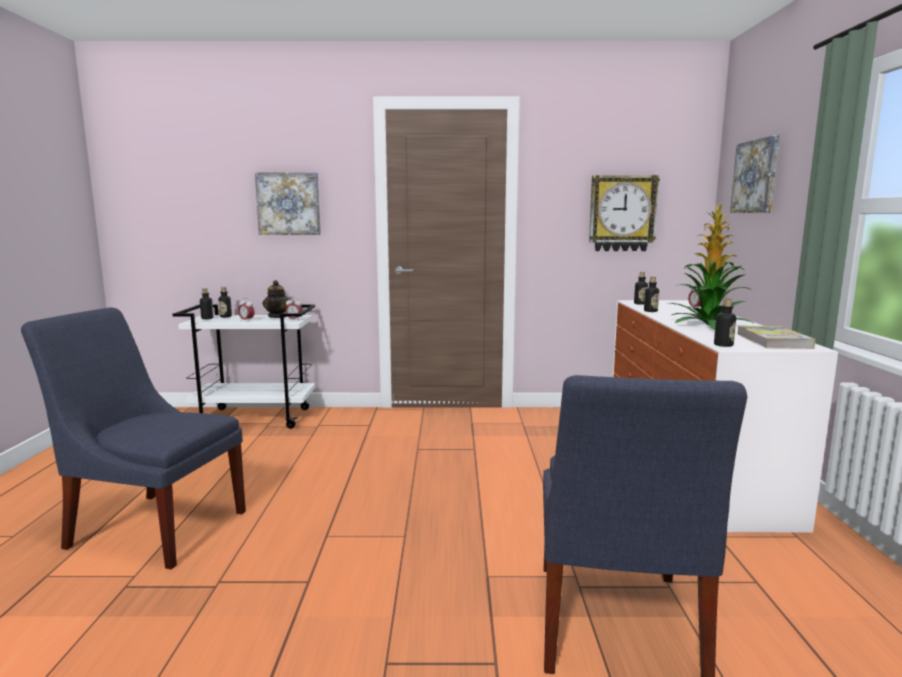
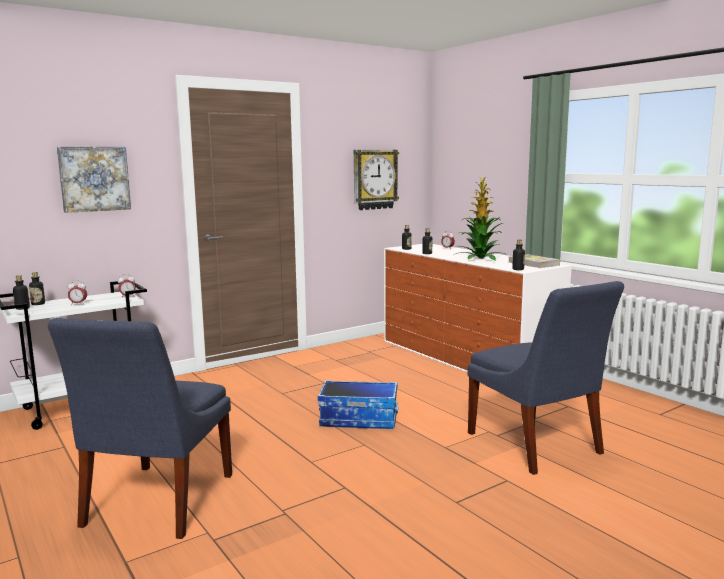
camera: 35 degrees left, 0 degrees up
blue chair [21,307,246,569] -> blue chair turned 60 degrees counterclockwise [48,318,232,539]
teapot [263,280,289,318] -> none
picture [730,135,780,213] -> none
none -> storage box [318,380,398,429]

